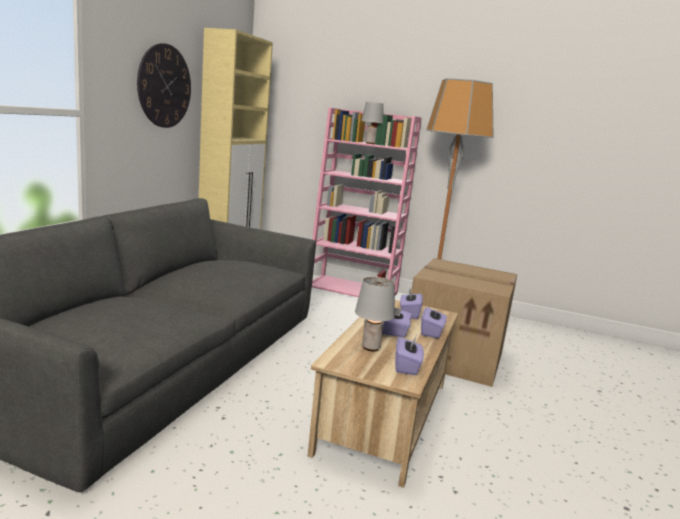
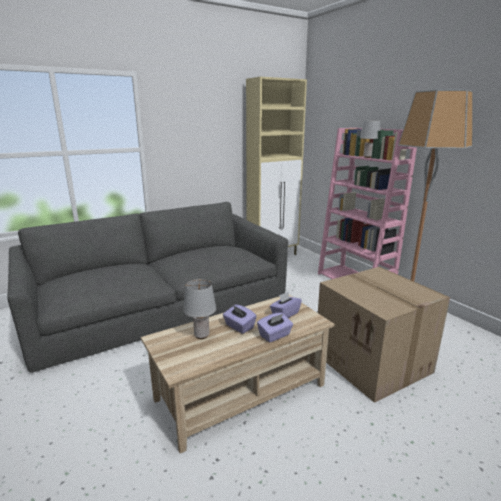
camera: 40 degrees right, 5 degrees up
wall clock [137,43,191,128] -> none
purple tissue box [395,337,424,375] -> none

